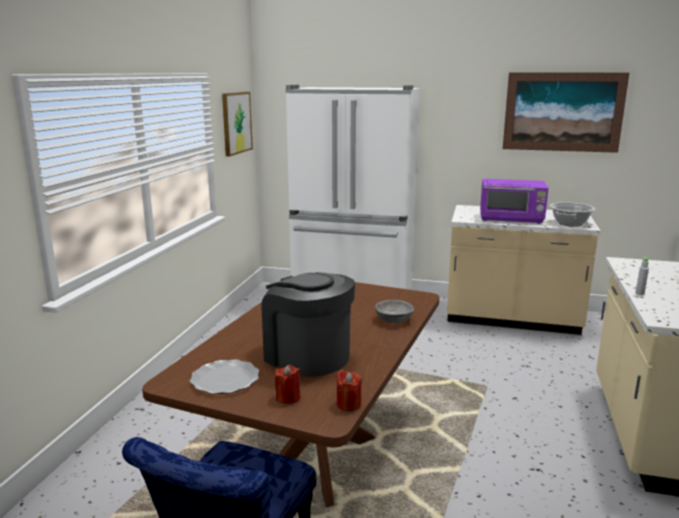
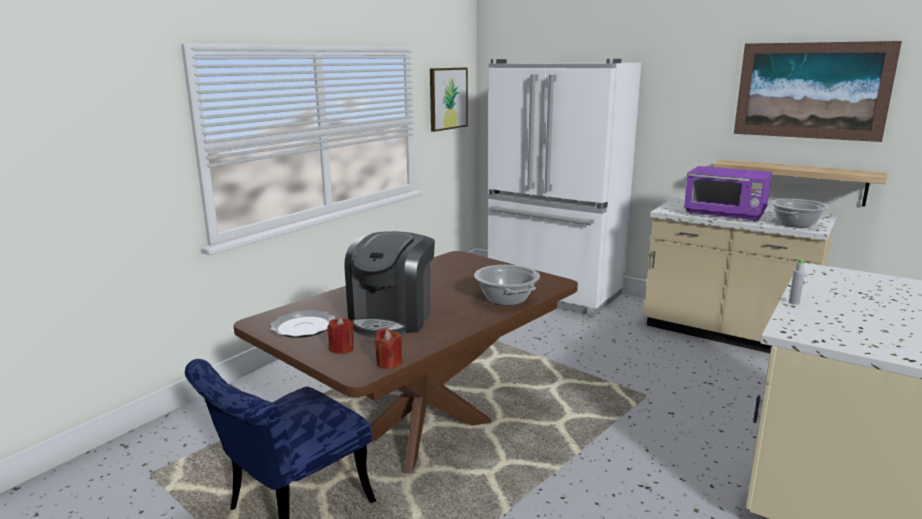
camera: 20 degrees right, 0 degrees up
coffee machine [261,272,355,377] -> coffee machine turned 135 degrees counterclockwise [345,231,435,338]
grey bowl [375,300,414,323] -> cooking pot [474,265,540,306]
none -> shelf [713,160,888,206]

